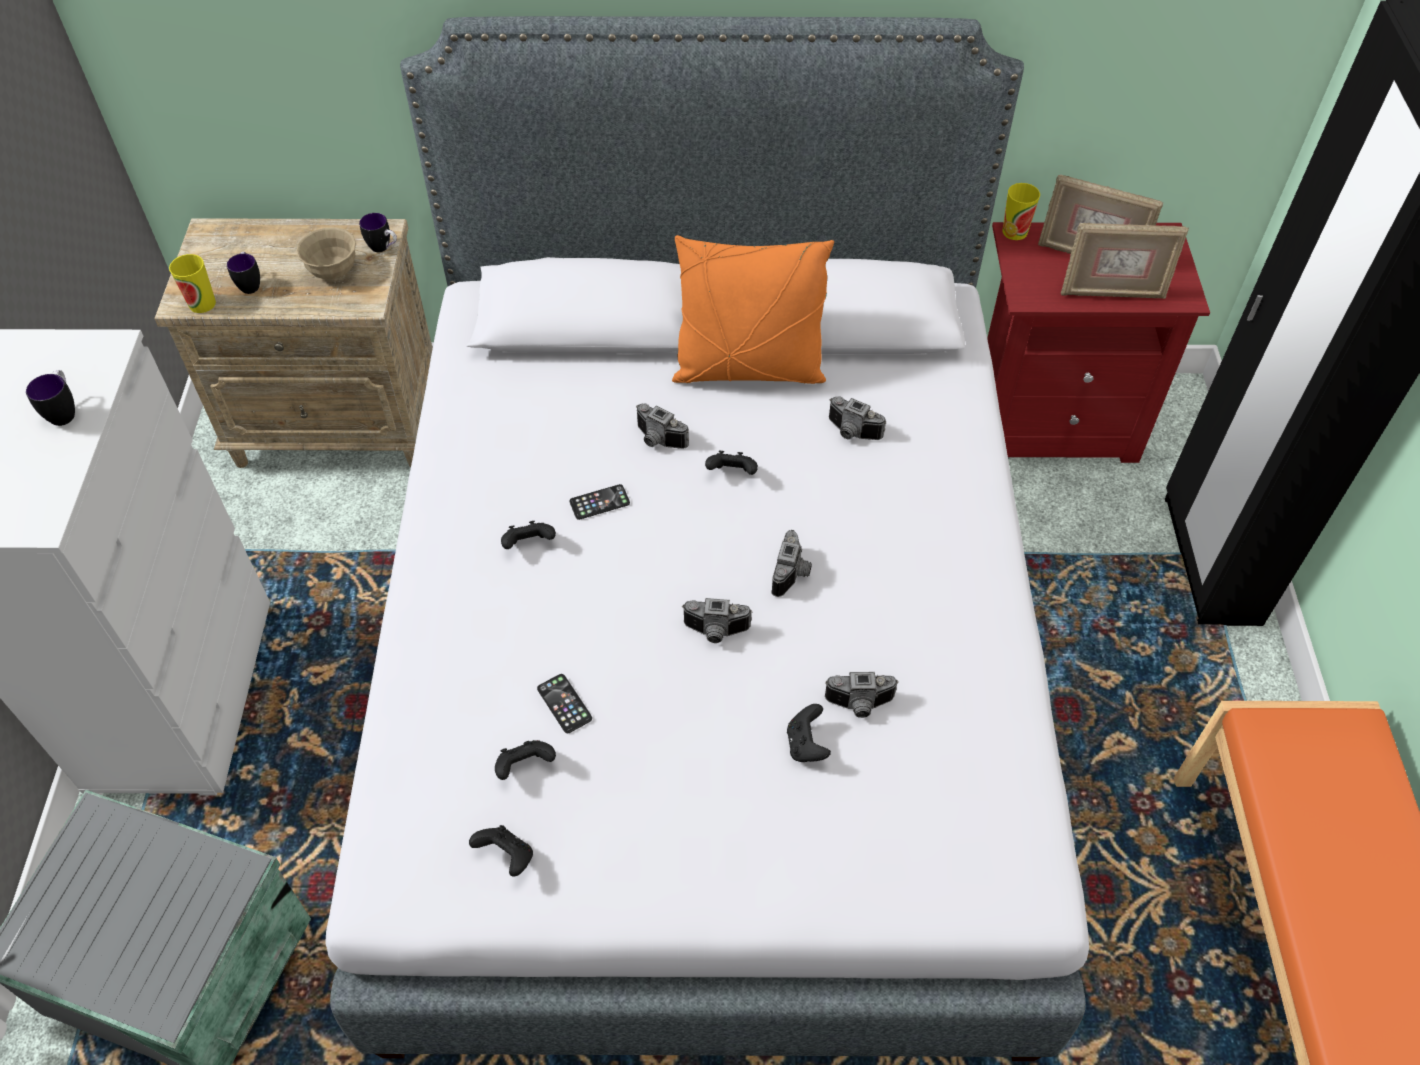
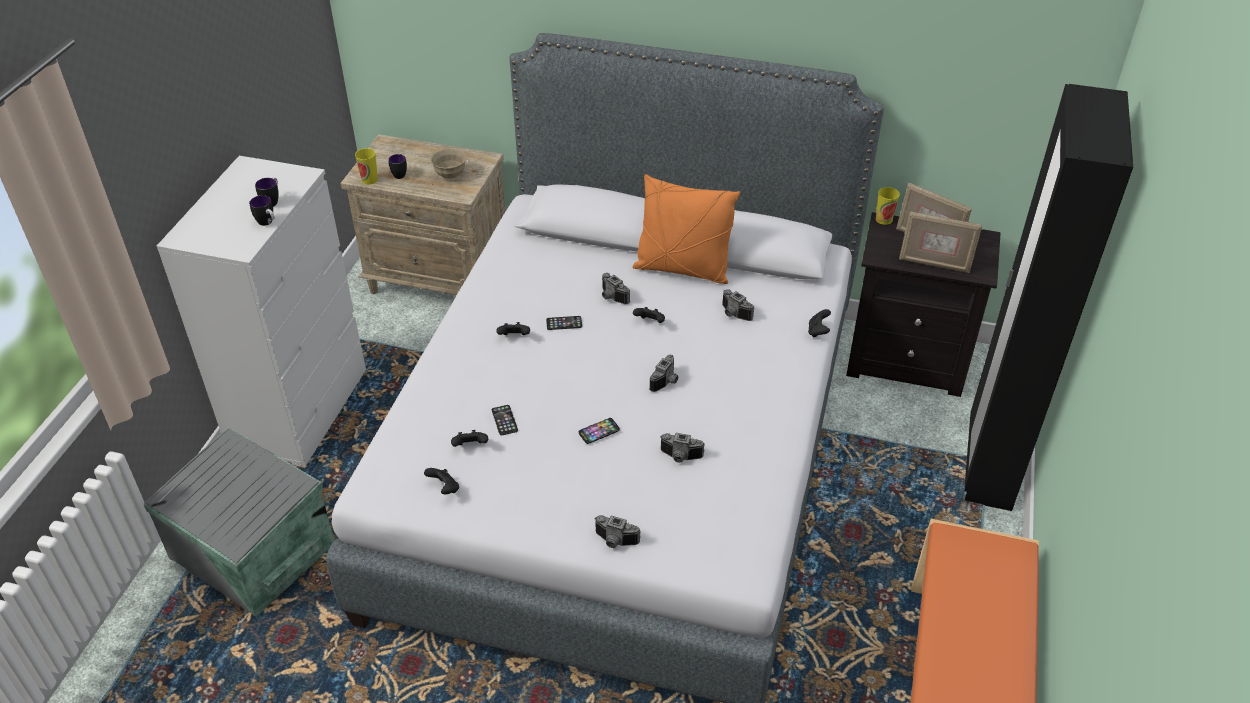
camera: 15 degrees right, 10 degrees down
mug [359,213,397,252] -> mug moved to [249,195,275,226]
camera [682,598,752,643] -> camera moved to [594,515,641,548]
black game controller [787,704,831,762] -> black game controller moved to [808,309,831,337]
red nightstand [987,222,1210,463] -> black nightstand [846,212,1001,397]
none -> phone [579,418,620,444]

